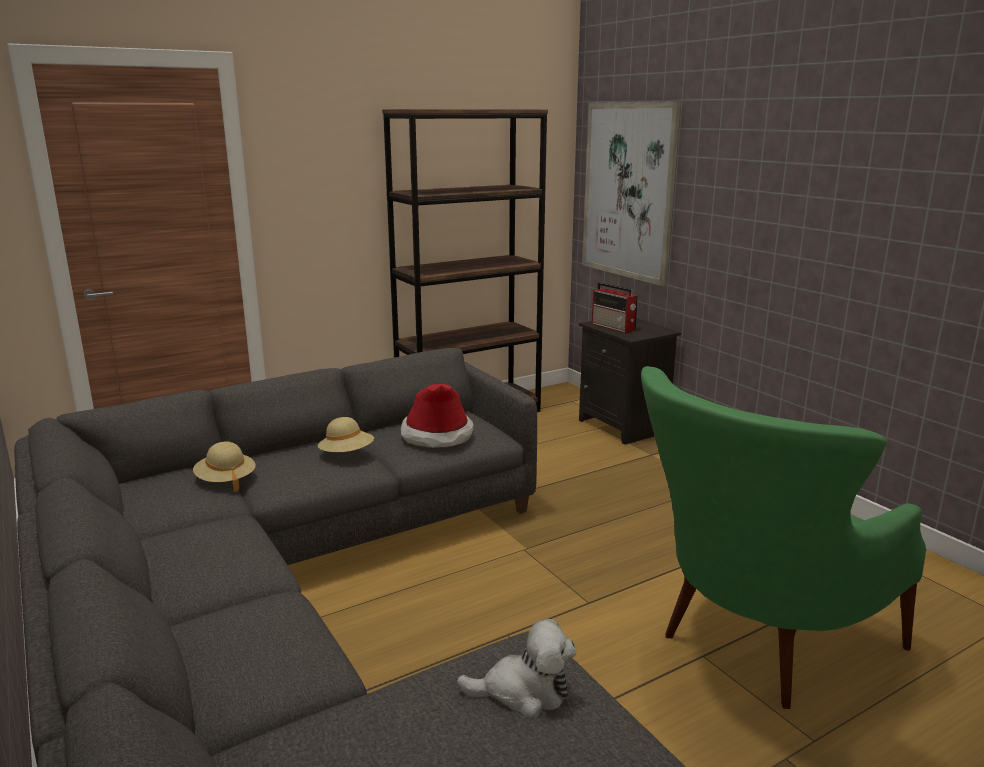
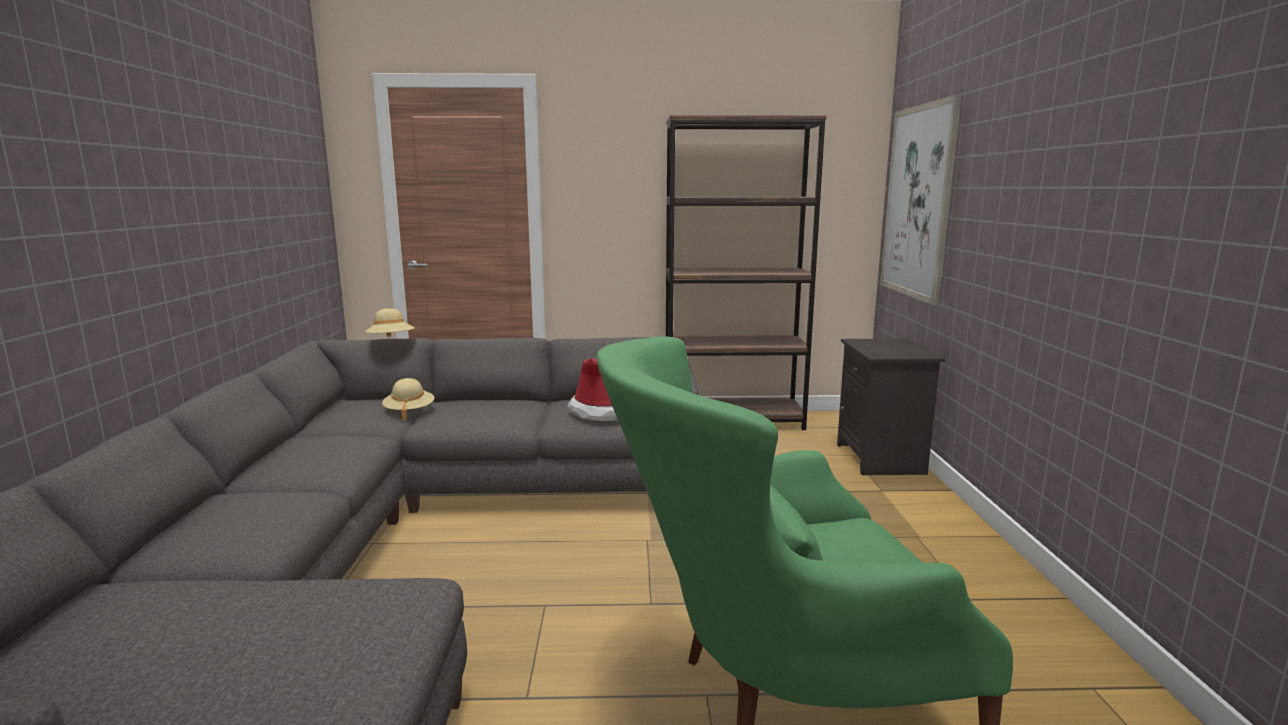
camera: 30 degrees right, 5 degrees down
beige hat [318,417,374,452] -> beige hat moved to [365,308,415,337]
plush toy [457,618,577,718] -> none
radio [592,282,638,333] -> none

